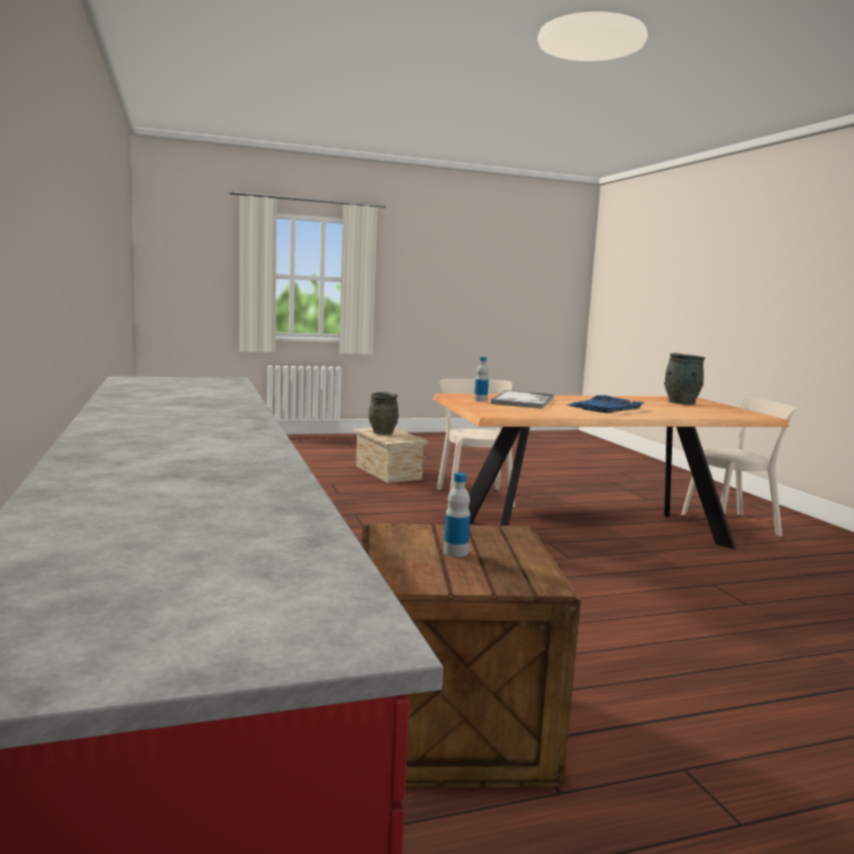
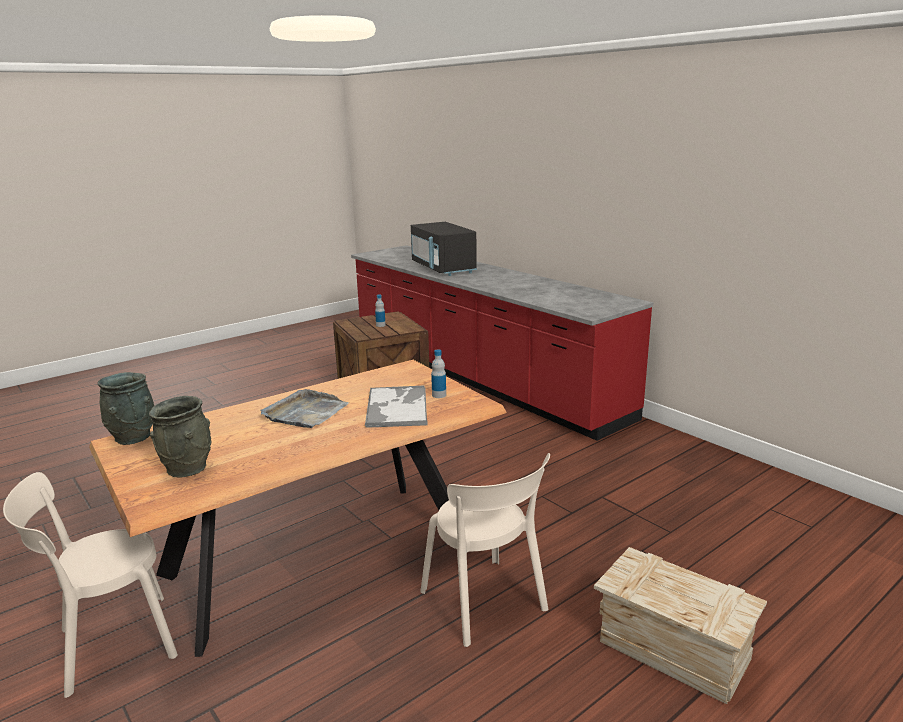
camera: 160 degrees right, 10 degrees up
grey vase [369,392,399,435] -> grey vase moved to [97,372,154,445]
blue tray [568,395,644,413] -> grey tray [261,389,349,428]
none -> black microwave [411,222,477,276]

